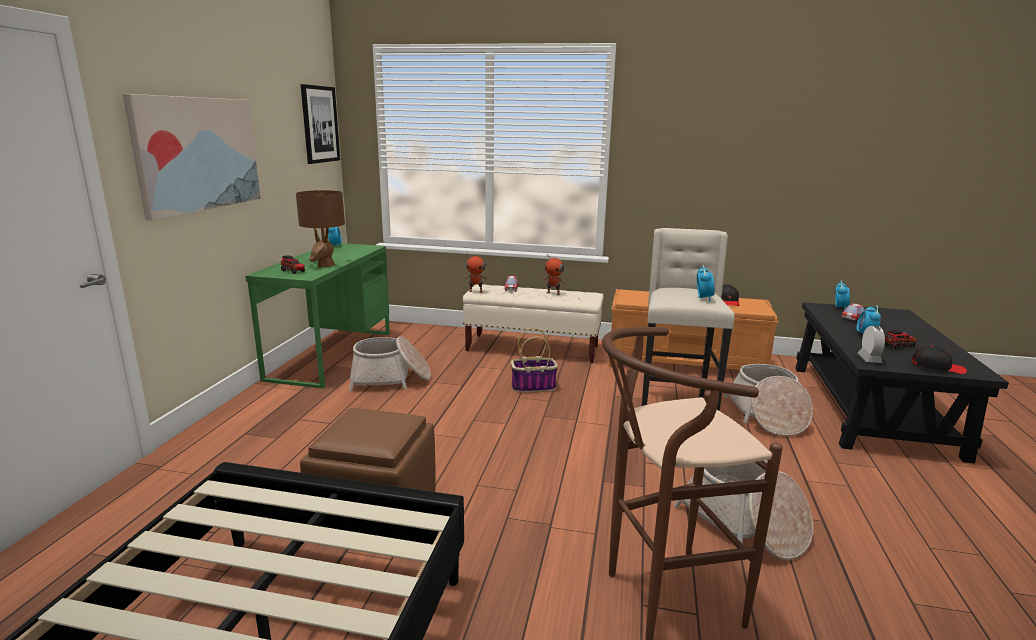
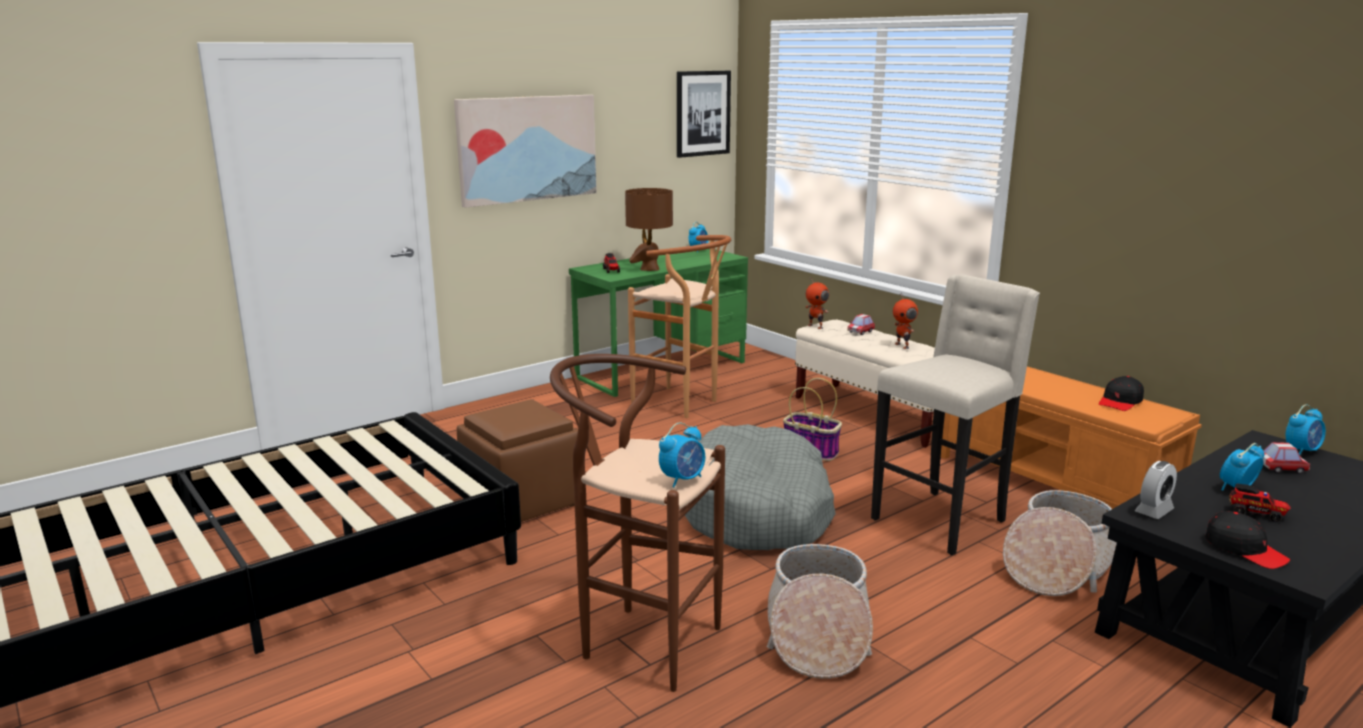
camera: 40 degrees right, 0 degrees up
basket [349,336,431,391] -> brown stool [628,235,731,418]
alarm clock [697,265,715,302] -> alarm clock moved to [659,422,705,488]
none -> grey dog bed [685,424,836,550]

